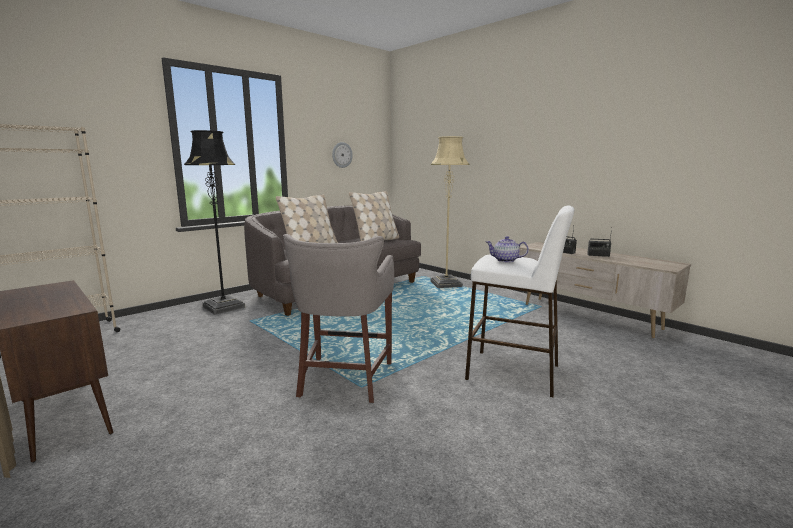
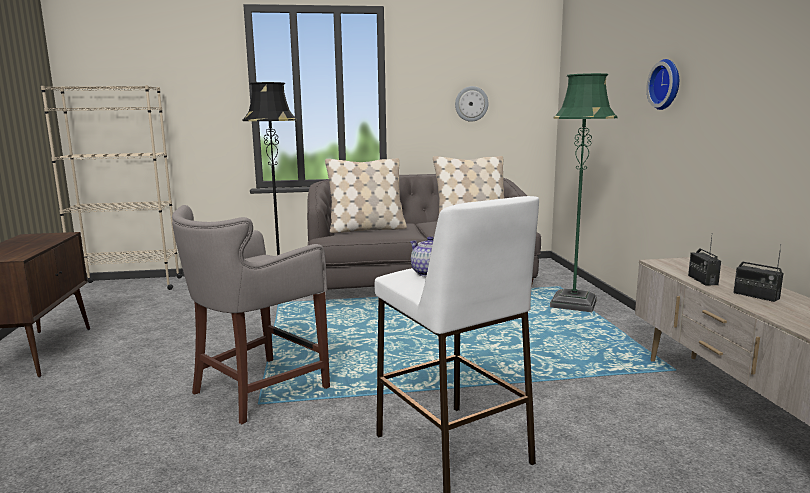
camera: 35 degrees right, 0 degrees up
beige floor lamp [430,136,470,288] -> green floor lamp [550,73,617,312]
none -> wall clock [646,59,679,110]

